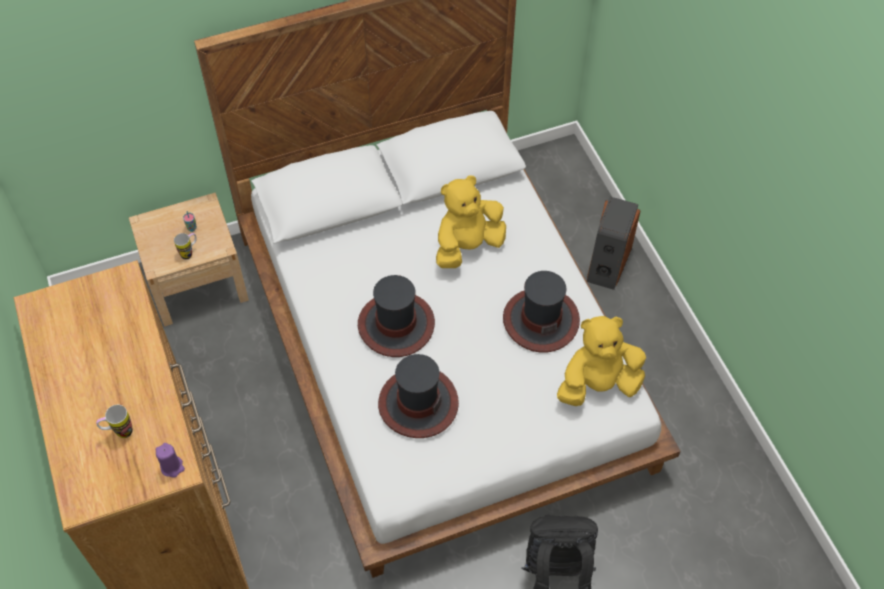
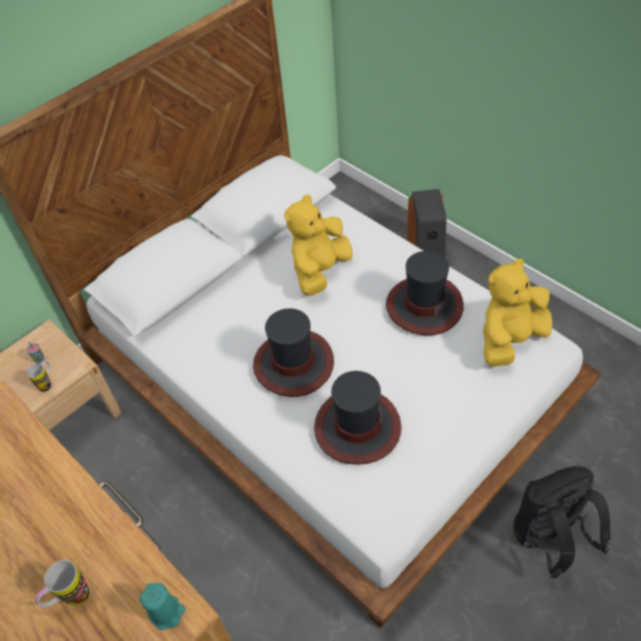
camera: 20 degrees left, 5 degrees down
purple candle [156,443,185,477] -> turquoise candle [139,583,186,630]

